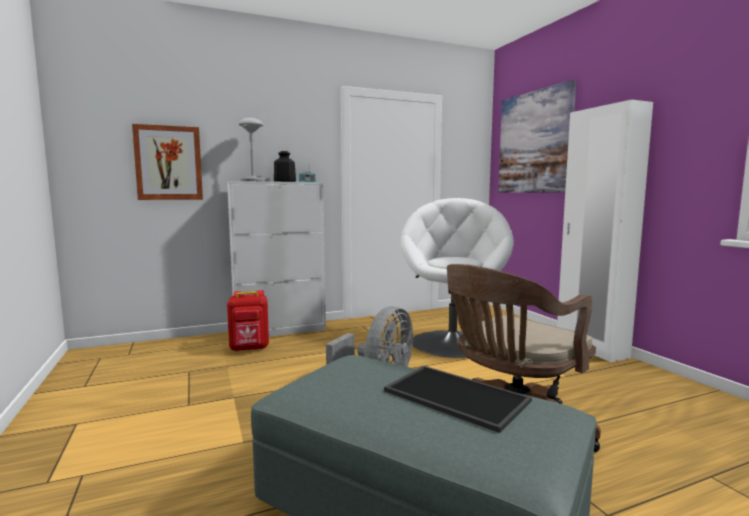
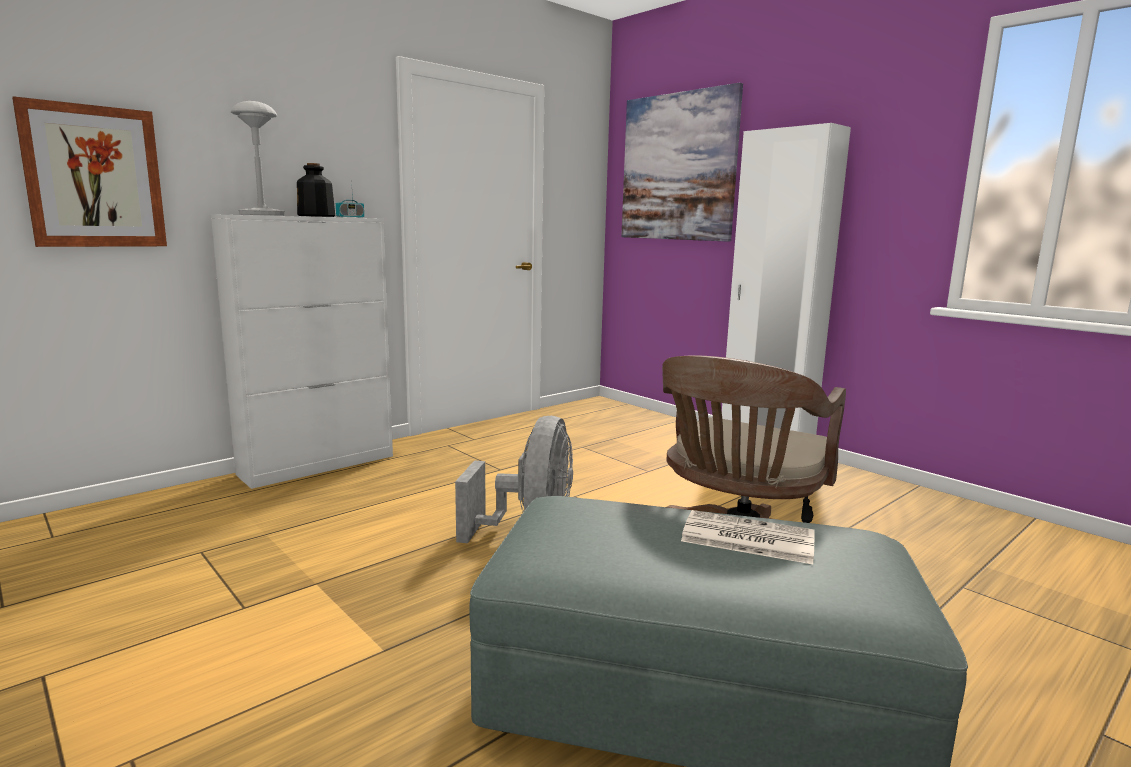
camera: 20 degrees left, 5 degrees up
red backpack [227,290,269,351] -> none
tray [384,366,532,433] -> newspaper [681,510,814,564]
white armchair [401,198,513,358] -> none

